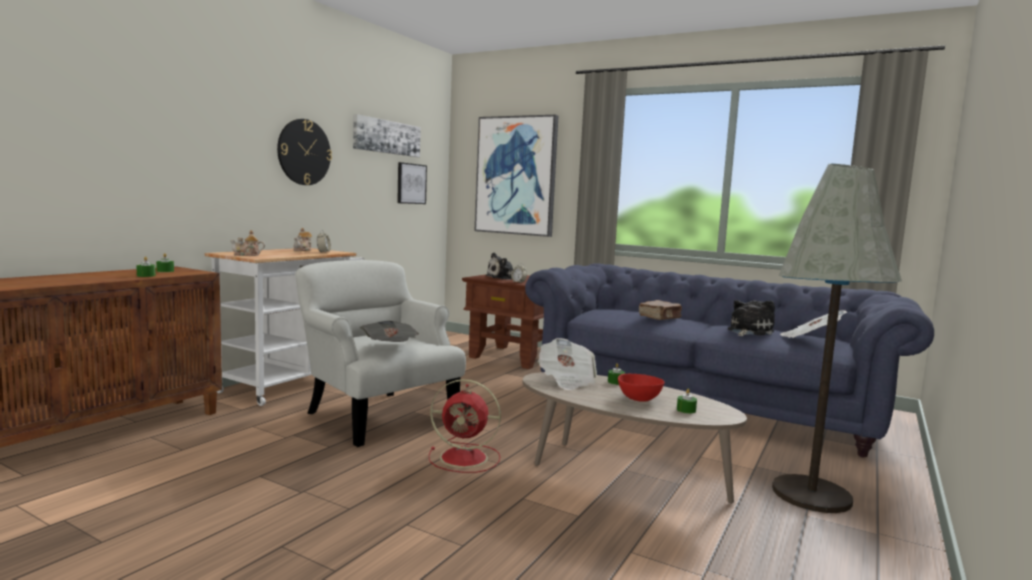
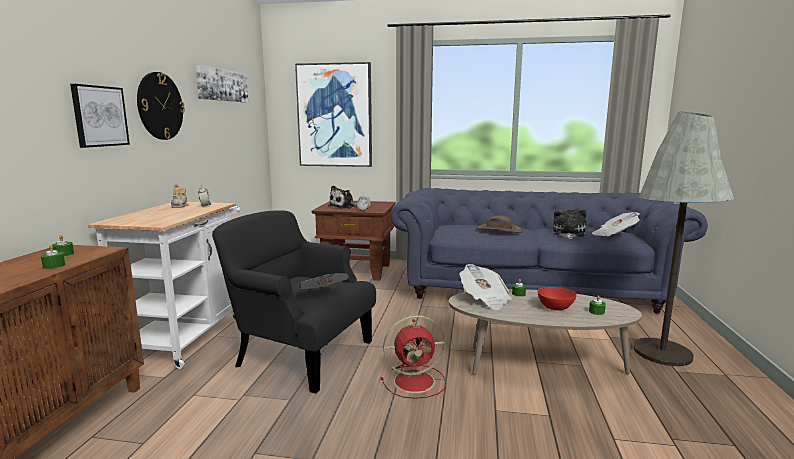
camera: 20 degrees left, 5 degrees up
teapot [230,230,265,256] -> none
white armchair [295,260,466,447] -> black armchair [212,210,376,394]
picture [397,162,427,204] -> picture moved to [70,84,130,148]
brown book [639,300,682,320] -> brown hat [476,215,523,233]

